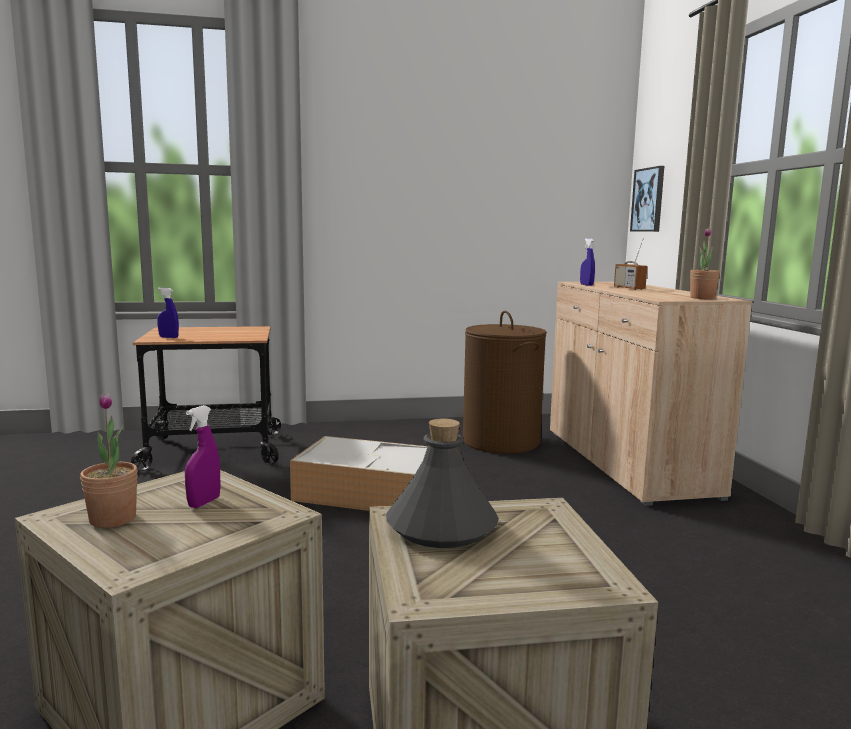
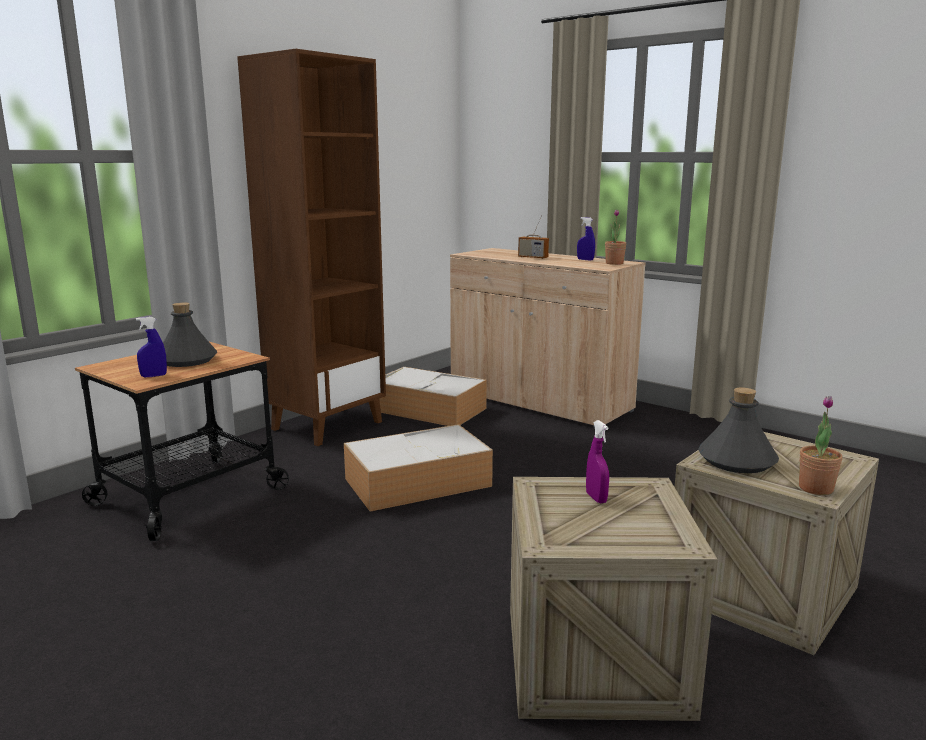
camera: 40 degrees left, 5 degrees up
potted plant [80,393,138,528] -> potted plant moved to [799,396,843,495]
brown laundry basket [463,311,547,454] -> storage box [370,367,487,426]
blue spray bottle [580,238,595,286] -> blue spray bottle moved to [577,217,595,261]
picture [630,166,664,232] -> none
none -> grey bottle [163,302,217,367]
none -> brown bookcase [237,49,386,446]

